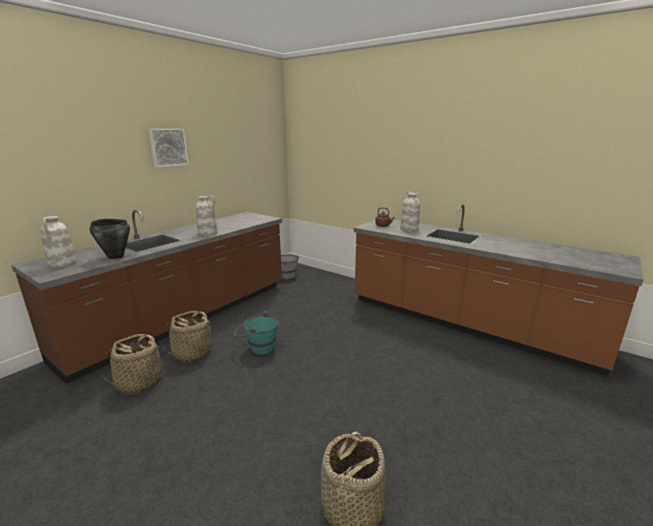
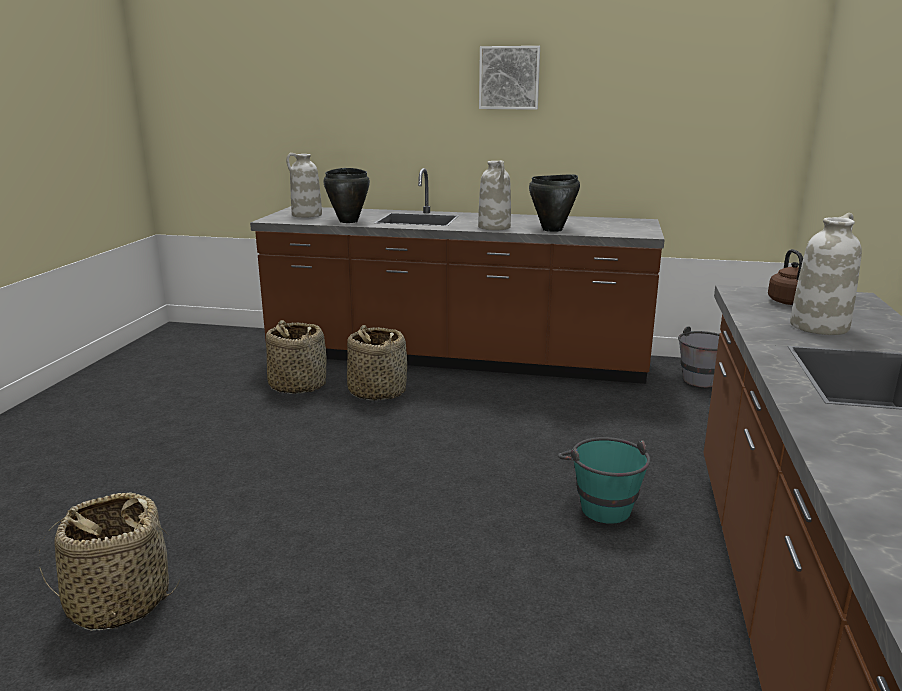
camera: 65 degrees right, 0 degrees up
turquoise bucket [234,311,279,355] -> turquoise bucket moved to [558,437,651,524]
none -> black cooking pot [529,174,580,232]

